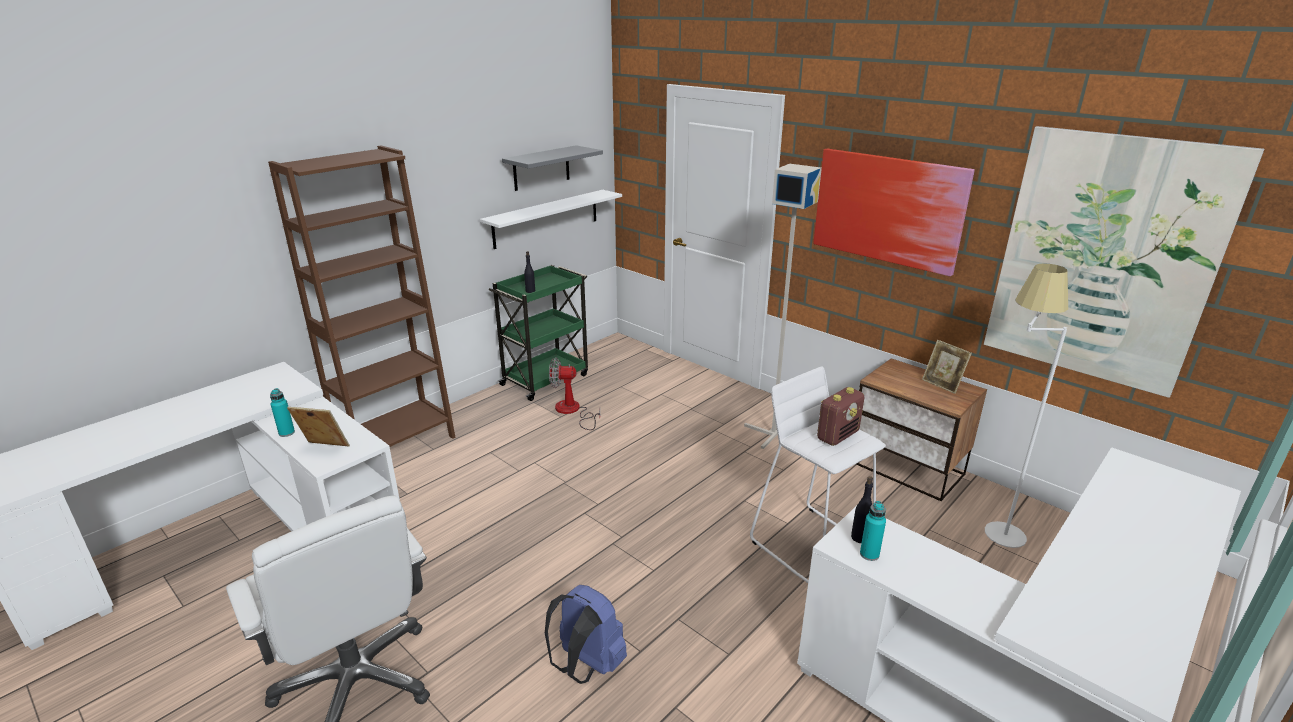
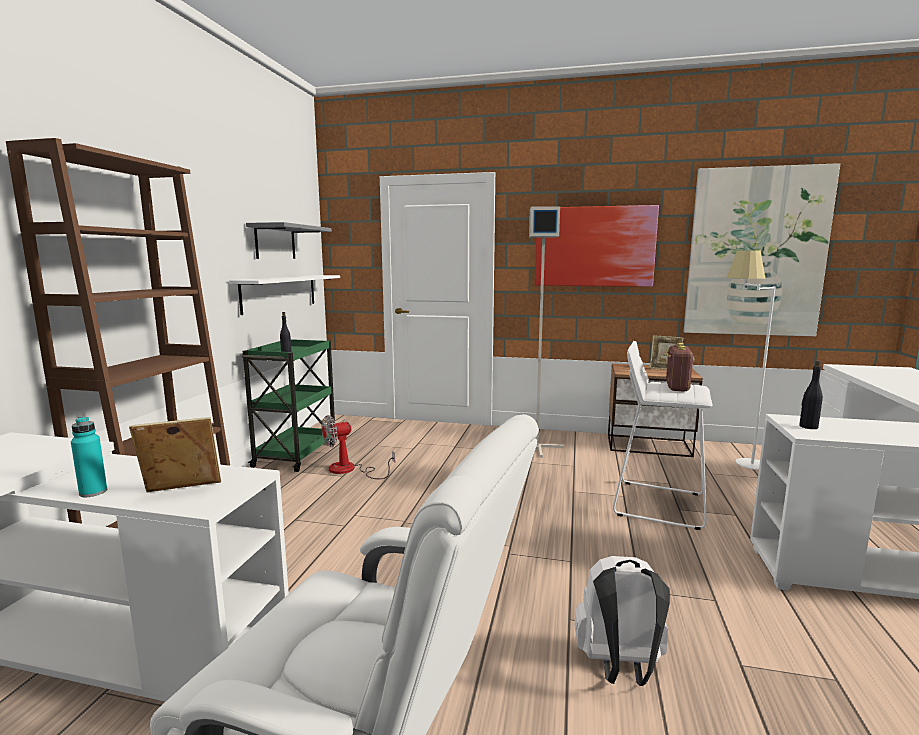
camera: 30 degrees left, 15 degrees down
blue backpack [545,585,627,684] -> white backpack [575,556,670,686]
turquoise bottle [860,501,886,561] -> none

